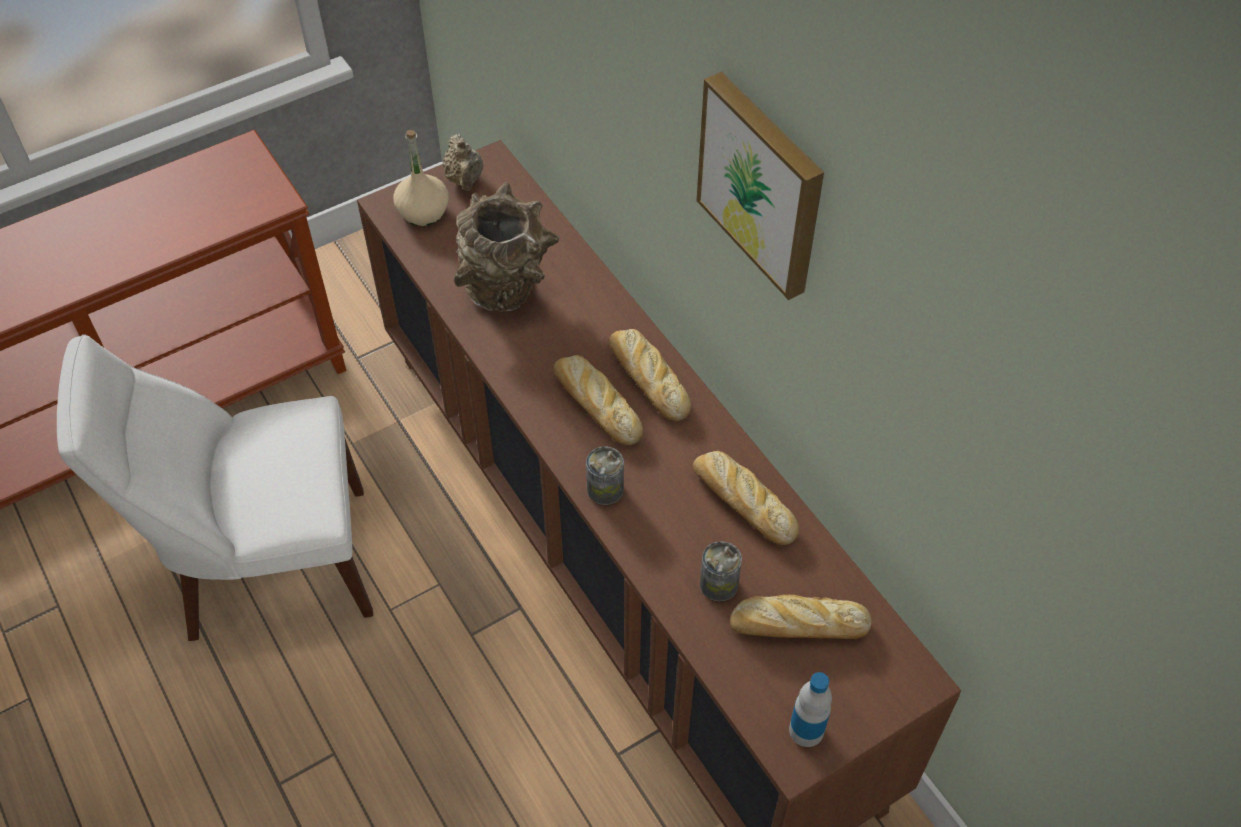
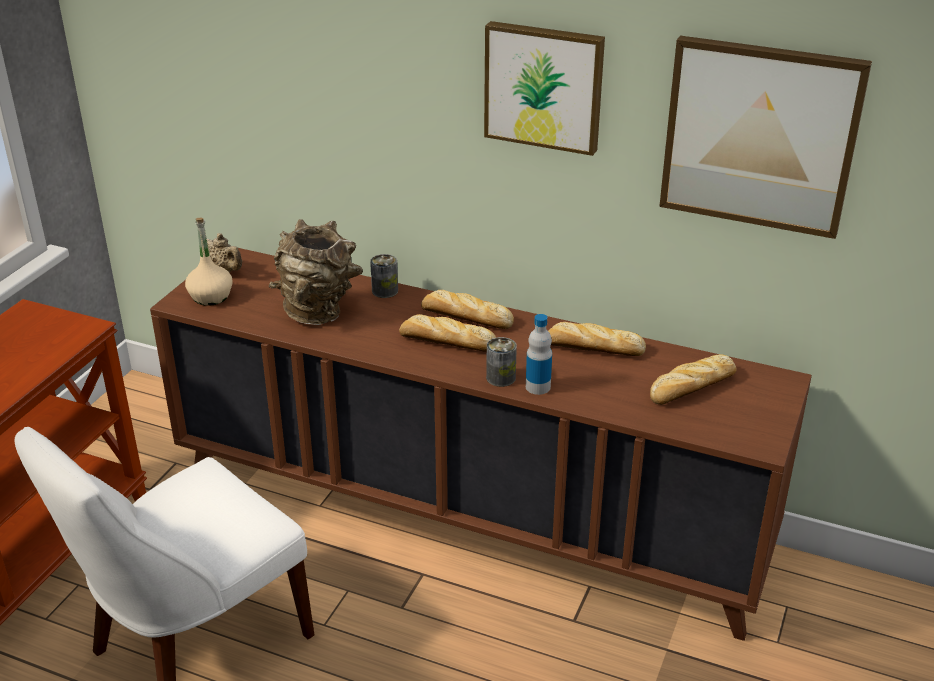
camera: 35 degrees left, 20 degrees down
can [700,541,742,602] -> can moved to [370,254,398,298]
bottle [789,672,832,747] -> bottle moved to [526,314,552,395]
none -> picture [659,36,872,239]

